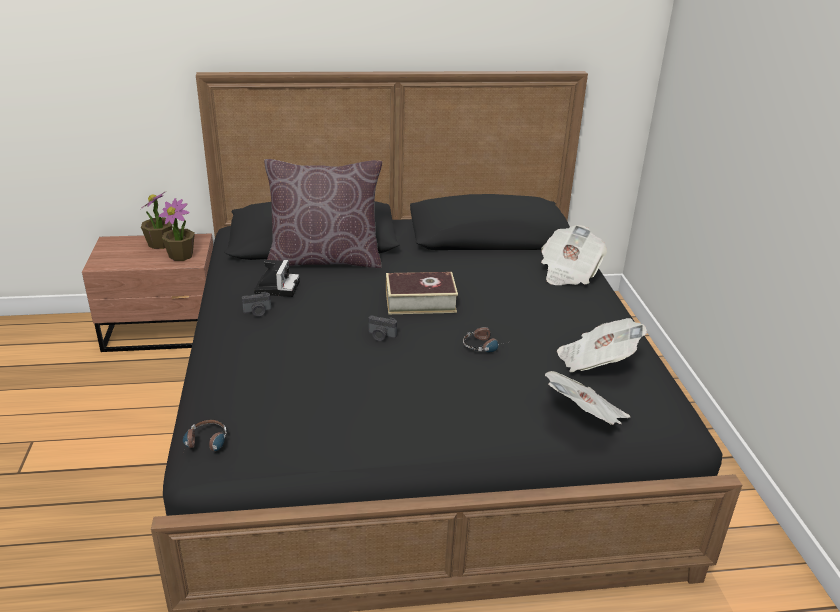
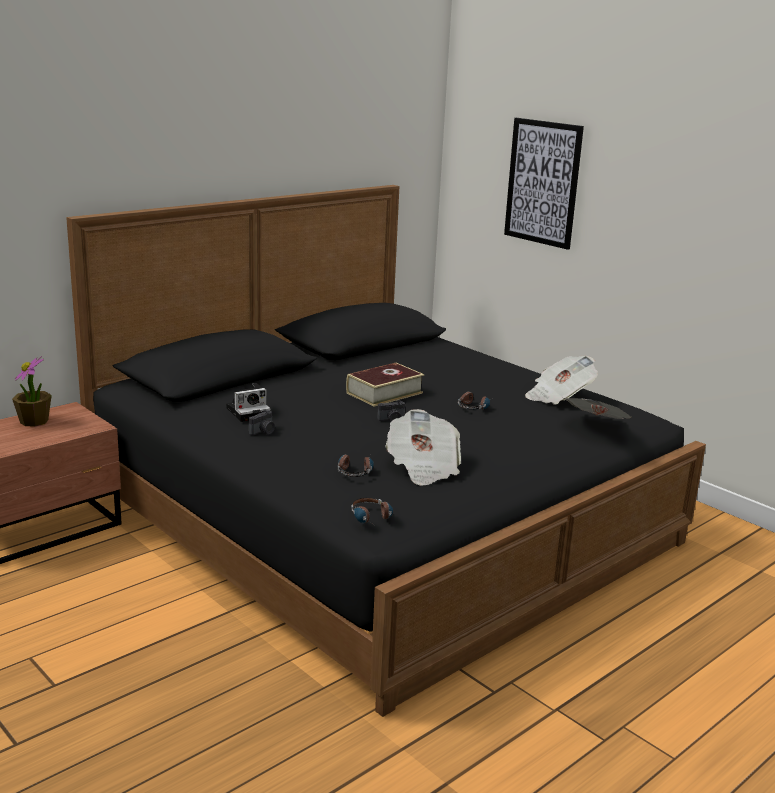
camera: 35 degrees left, 10 degrees down
potted plant [159,198,195,261] -> none
camera [254,260,300,297] -> camera turned 90 degrees clockwise [226,383,271,422]
brown pillow [264,159,382,268] -> none
newspaper [541,225,607,285] -> newspaper moved to [385,409,461,486]
none -> headphones [338,455,374,477]
none -> picture [504,118,584,250]

